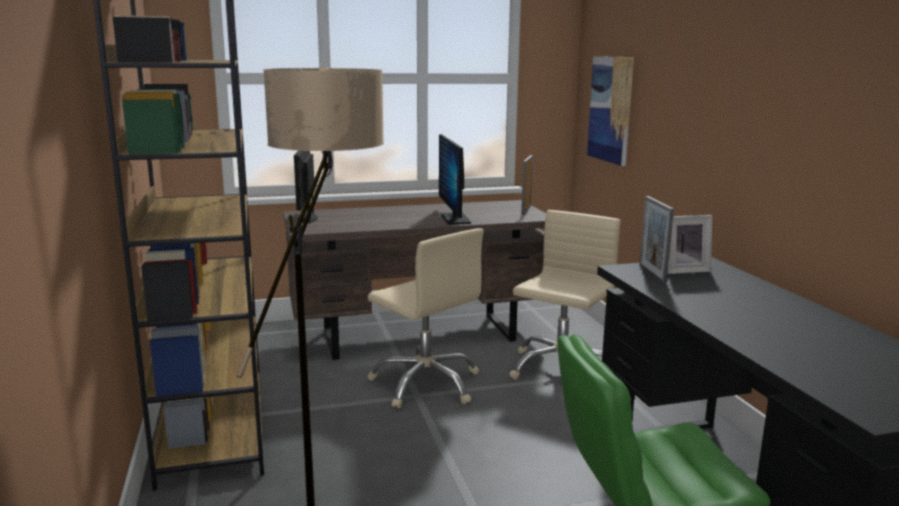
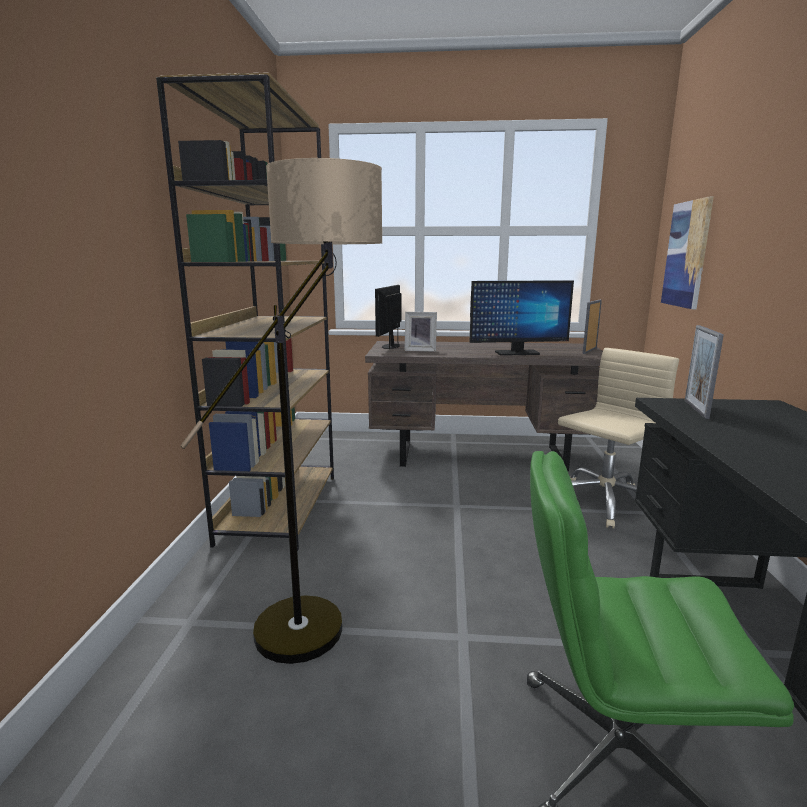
camera: 20 degrees right, 0 degrees up
beige office chair [367,228,484,408] -> none
monitor [439,134,471,225] -> monitor turned 105 degrees counterclockwise [469,280,574,356]
picture frame [668,215,712,274] -> picture frame moved to [404,312,437,352]

